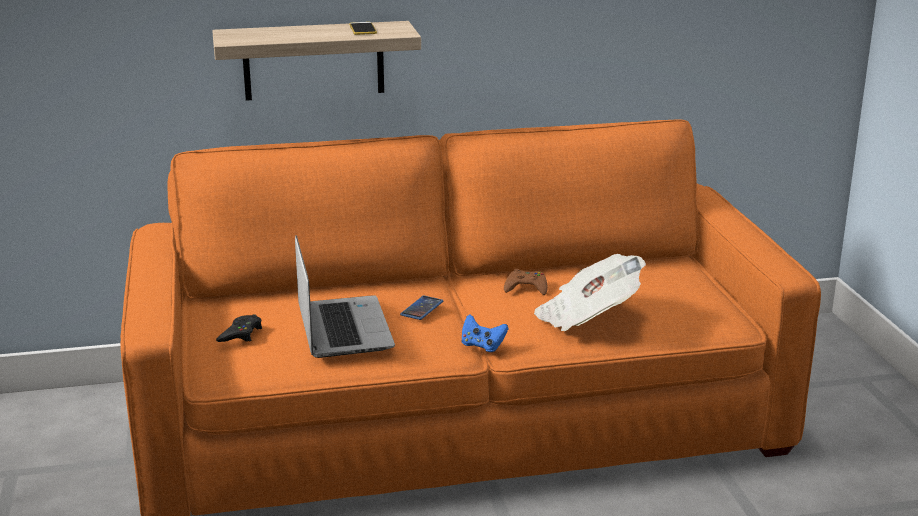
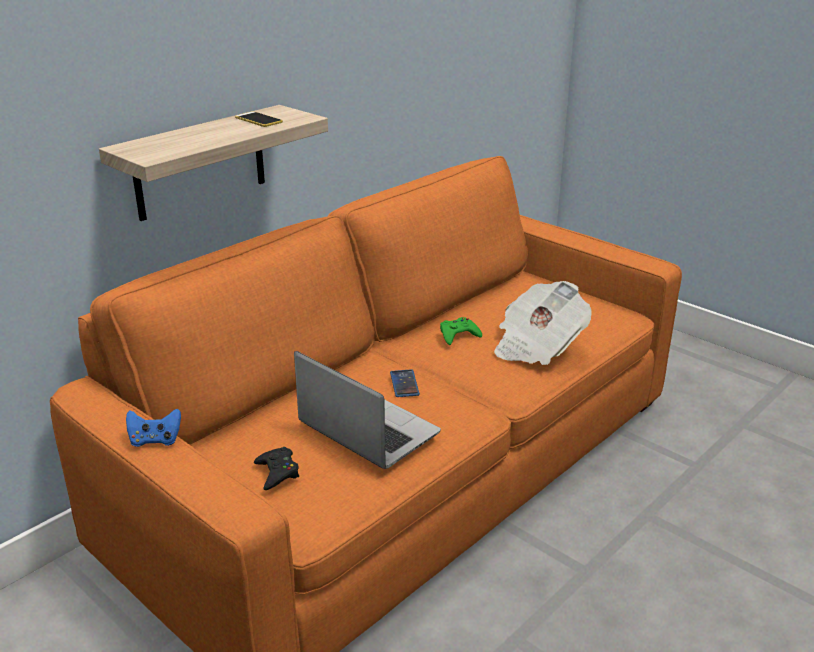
camera: 35 degrees left, 5 degrees up
blue game controller [461,314,508,352] -> blue game controller moved to [126,409,181,447]
brown game controller [504,269,548,295] -> green game controller [440,317,482,345]

